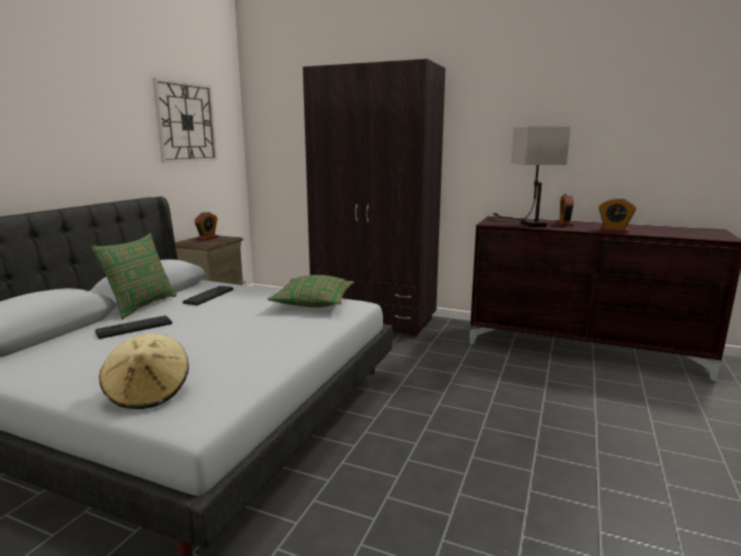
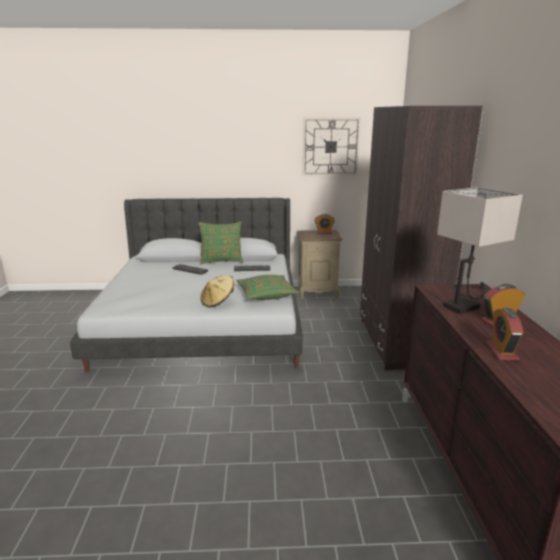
camera: 65 degrees right, 5 degrees up
beige hat [99,334,189,409] -> beige hat moved to [200,275,234,308]

